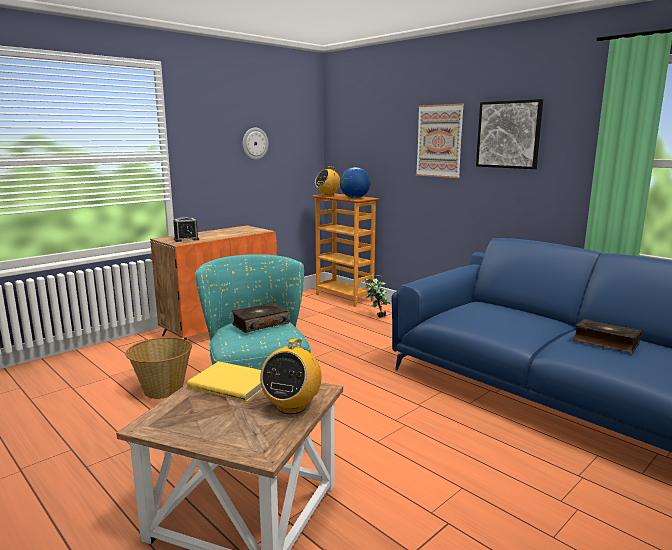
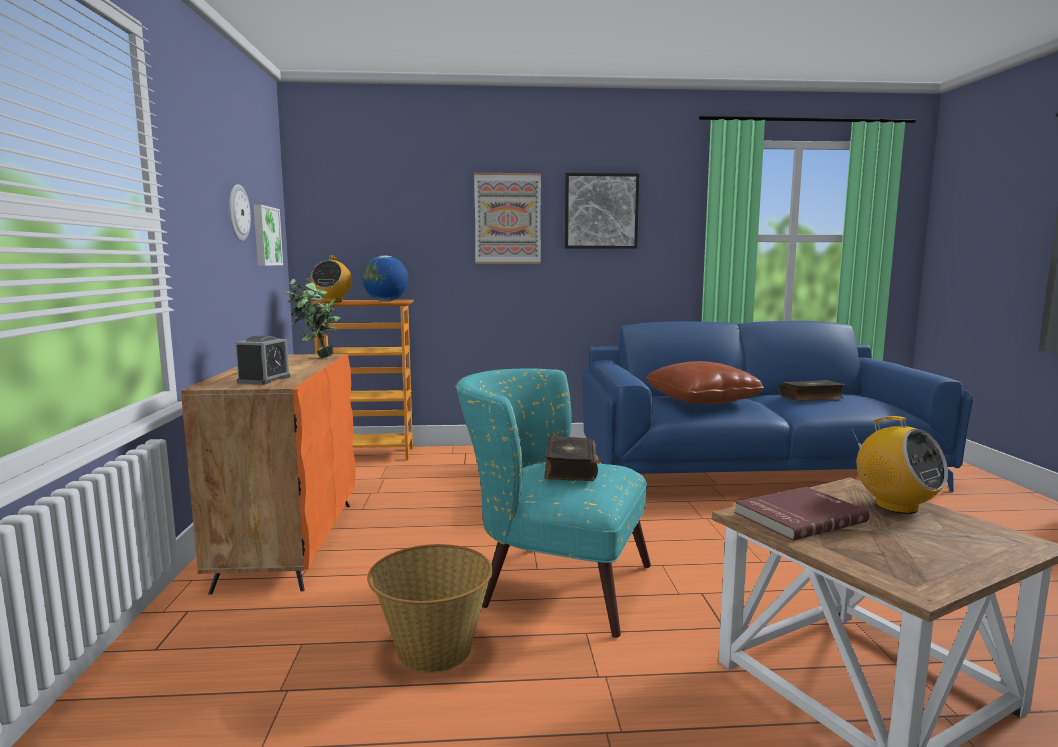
camera: 50 degrees left, 5 degrees down
yellow book [187,361,262,402] -> red book [734,487,869,541]
potted plant [364,273,390,317] -> potted plant moved to [284,278,341,358]
none -> picture [254,204,283,266]
none -> brown pillow [646,361,765,404]

